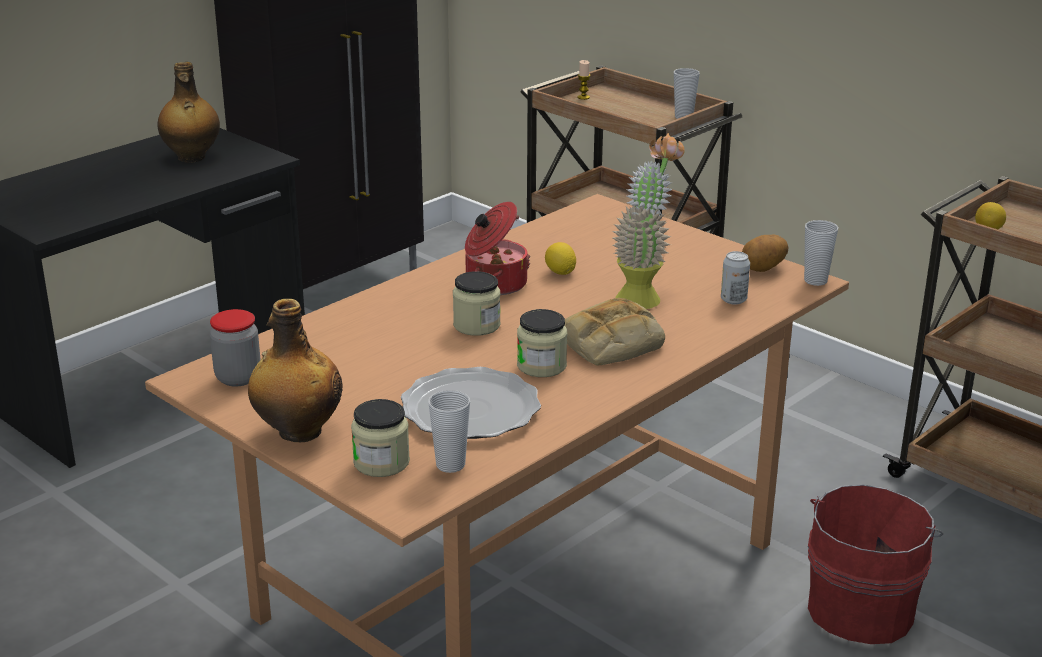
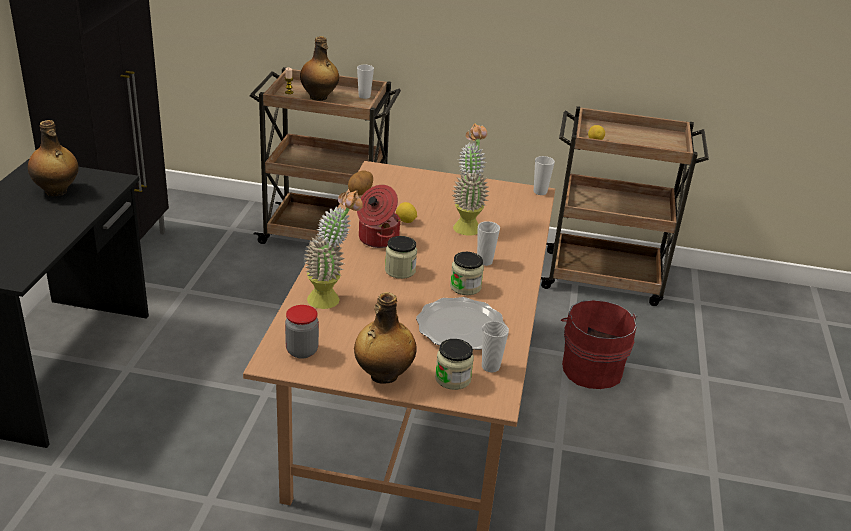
camera: 35 degrees left, 5 degrees up
bread [565,298,665,365] -> cup [477,221,500,266]
can [721,251,750,305] -> none
potato [742,235,788,272] -> potato moved to [348,170,373,195]
none -> bottle [300,36,339,101]
none -> potted plant [304,190,363,309]

